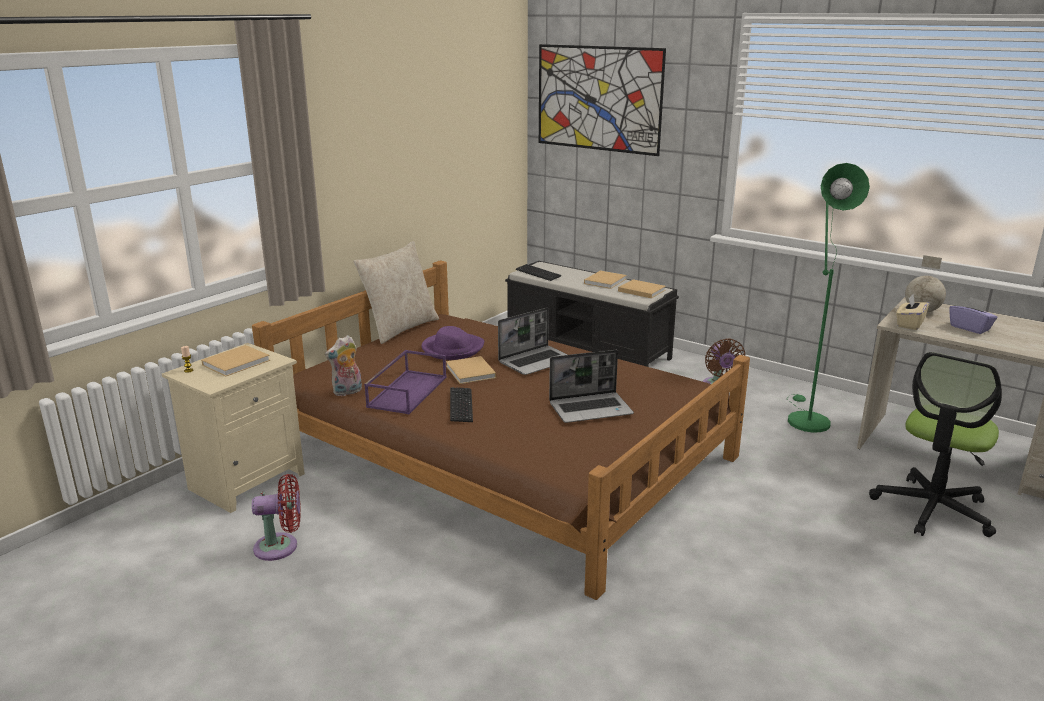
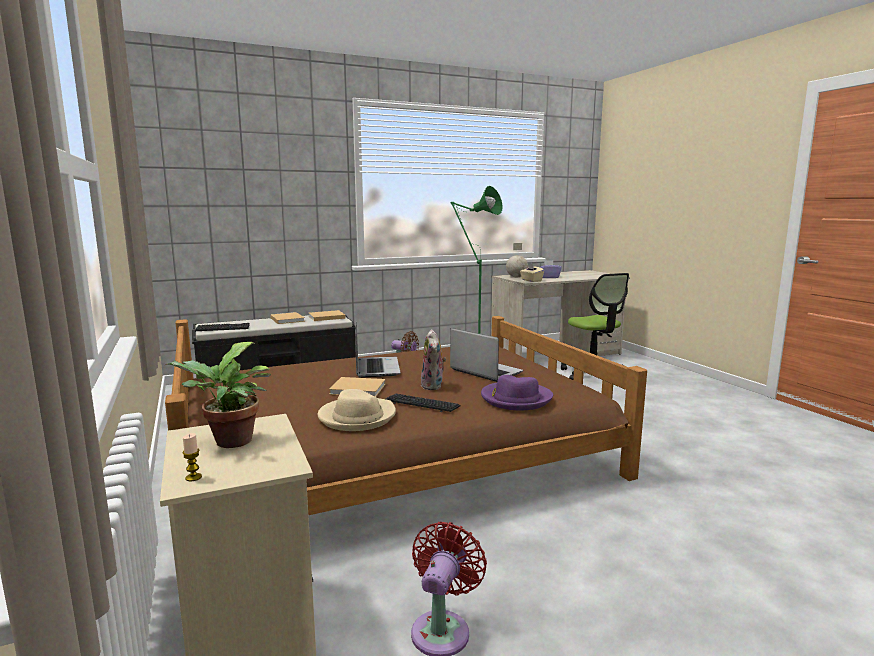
camera: 60 degrees left, 10 degrees down
beige book [201,345,270,376] -> potted plant [165,342,271,448]
plush toy [325,335,362,396] -> plush toy moved to [420,329,446,390]
beige pillow [354,241,439,344] -> none
purple tray [364,350,446,414] -> beige hat [318,389,396,431]
purple hat [422,326,484,360] -> purple hat moved to [481,375,553,410]
picture [539,44,666,156] -> none
laptop [549,350,634,423] -> laptop turned 60 degrees counterclockwise [450,328,523,382]

